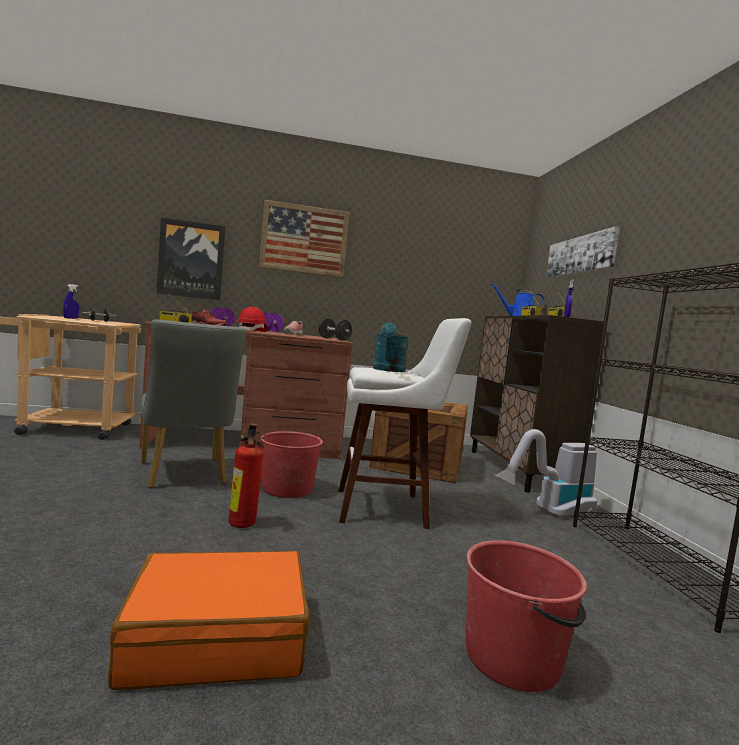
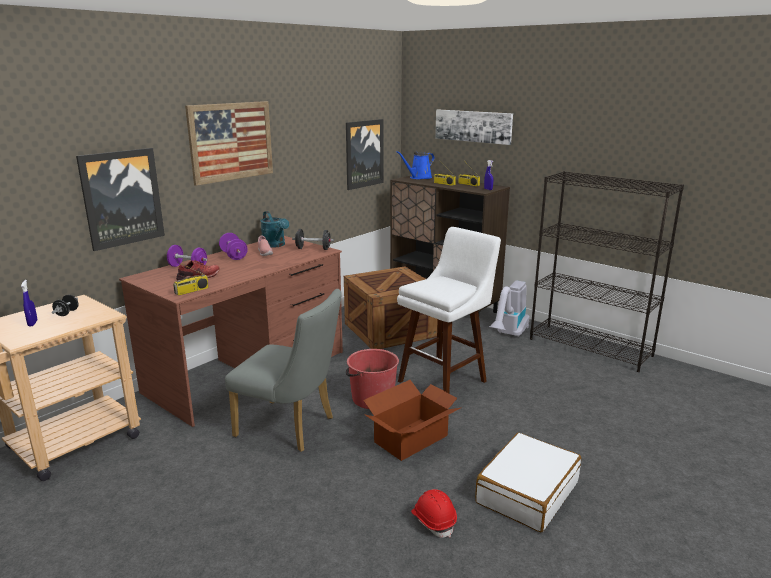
camera: 40 degrees left, 15 degrees up
orange suitcase [108,551,309,690] -> white suitcase [475,433,581,532]
fire extinguisher [228,423,265,528] -> cardboard box [363,380,460,461]
red hard hat [237,307,268,332] -> red hard hat moved to [411,489,457,538]
turquoise watering can [373,322,408,372] -> turquoise watering can moved to [260,211,289,248]
red bucket [466,540,587,692] -> none
none -> picture [346,119,384,190]

